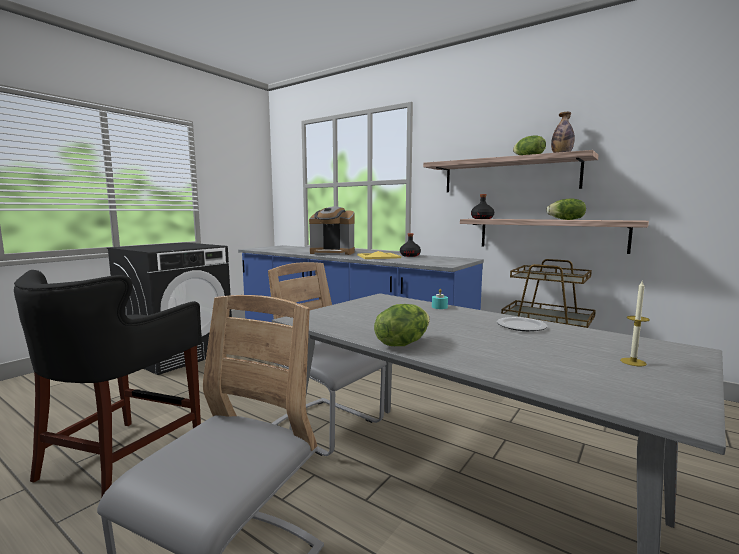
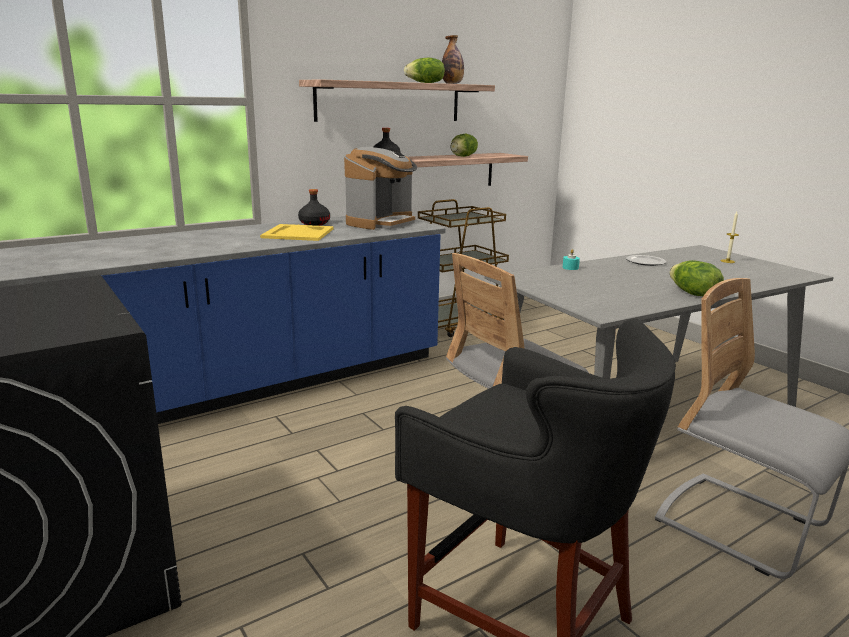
camera: 70 degrees left, 10 degrees up
coffee machine [309,206,355,255] -> coffee machine moved to [344,147,417,230]

